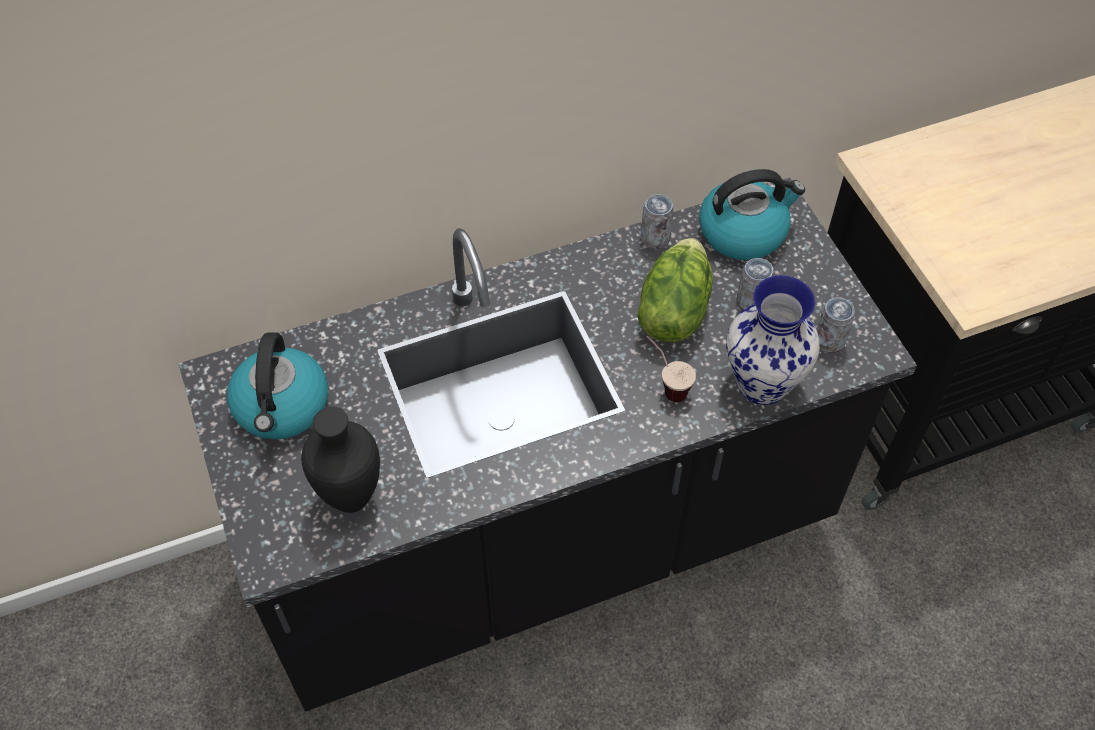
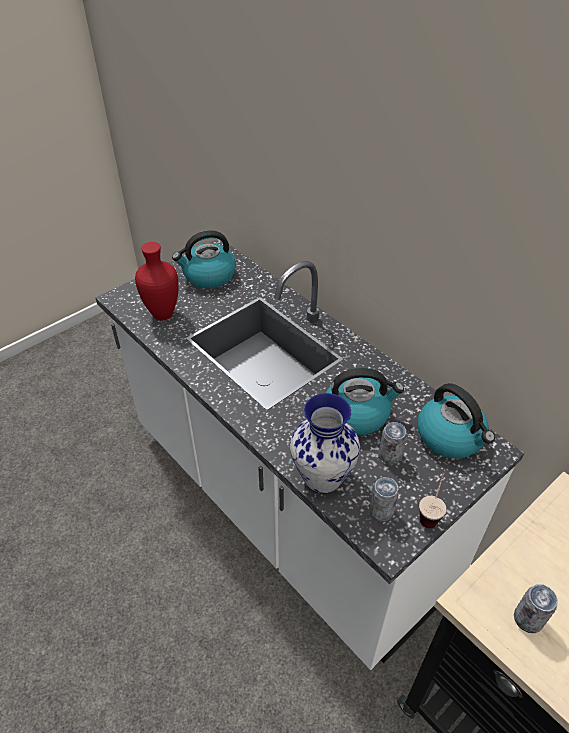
camera: 70 degrees right, 10 degrees down
black counter [178,177,917,711] -> white counter [95,239,524,670]
black vase [301,407,380,513] -> red vase [135,242,179,321]
lettuce [637,238,713,342] -> kettle [326,368,404,436]
can [641,194,674,249] -> can moved to [514,584,558,633]
cup [647,336,696,402] -> cup moved to [419,470,446,528]

